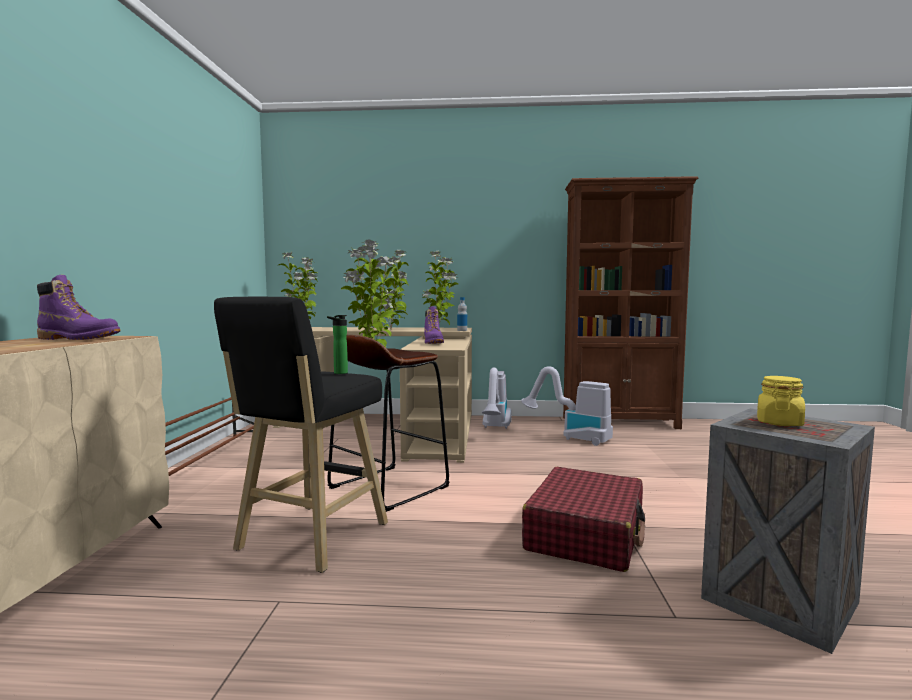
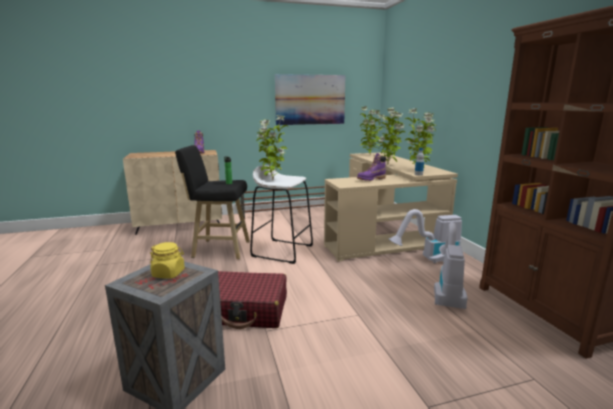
camera: 70 degrees right, 10 degrees up
brown stool [327,335,450,512] -> white stool [250,165,313,264]
none -> picture [275,74,346,125]

